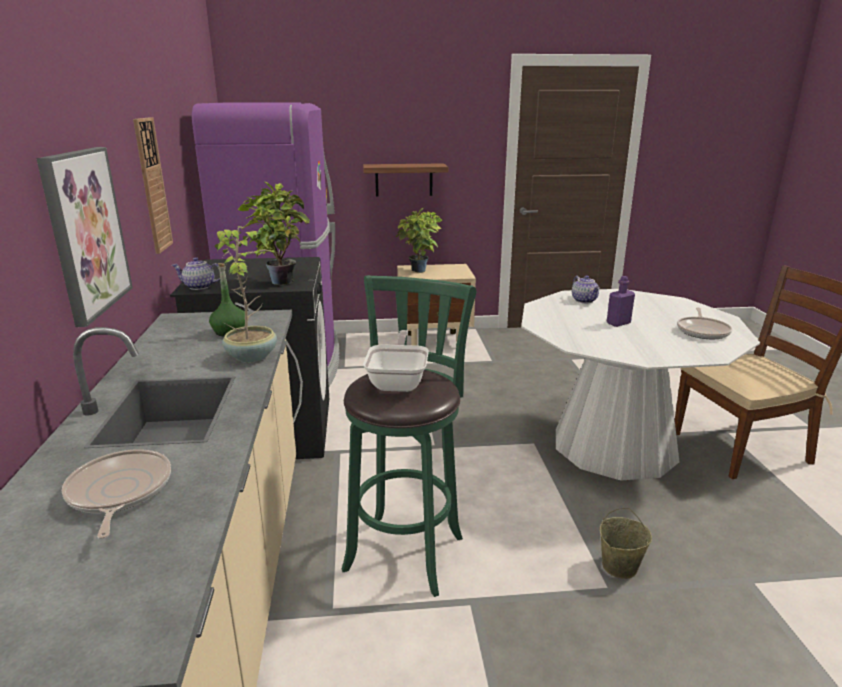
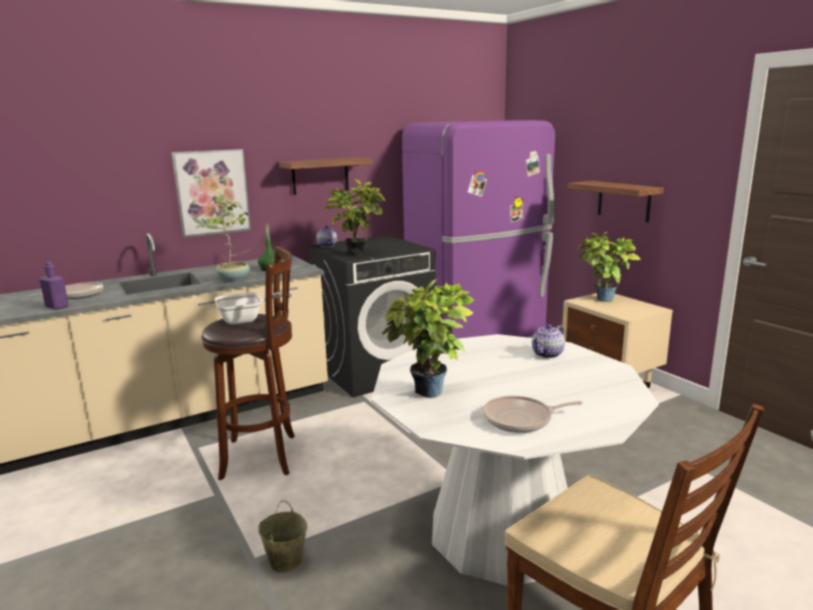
camera: 65 degrees right, 5 degrees down
wall clock [133,117,173,254] -> shelf [279,157,373,195]
green stool [342,275,476,597] -> brown stool [201,246,295,481]
purple bottle [607,276,635,327] -> purple bottle moved to [39,261,69,310]
none -> potted plant [382,279,474,398]

